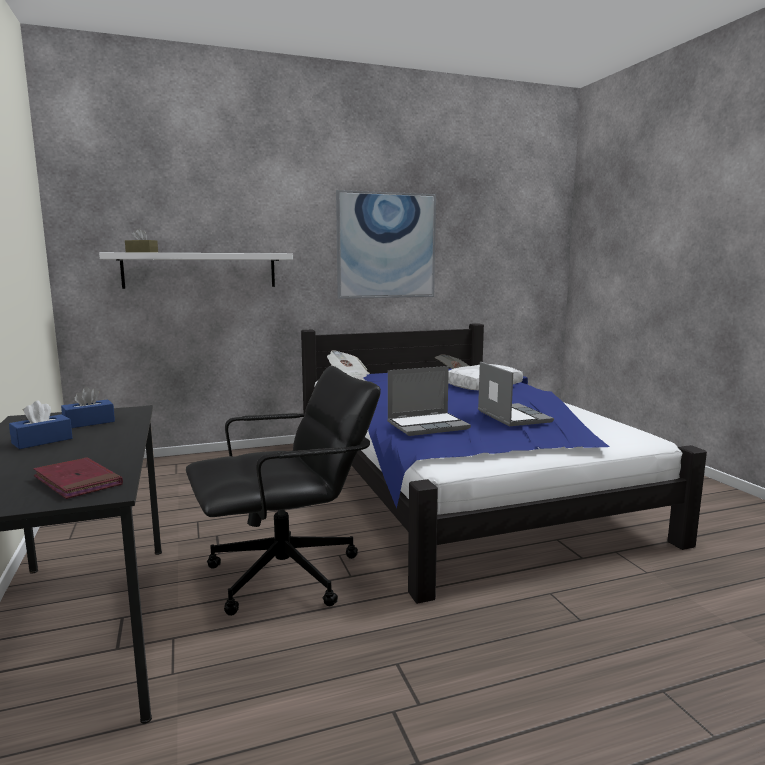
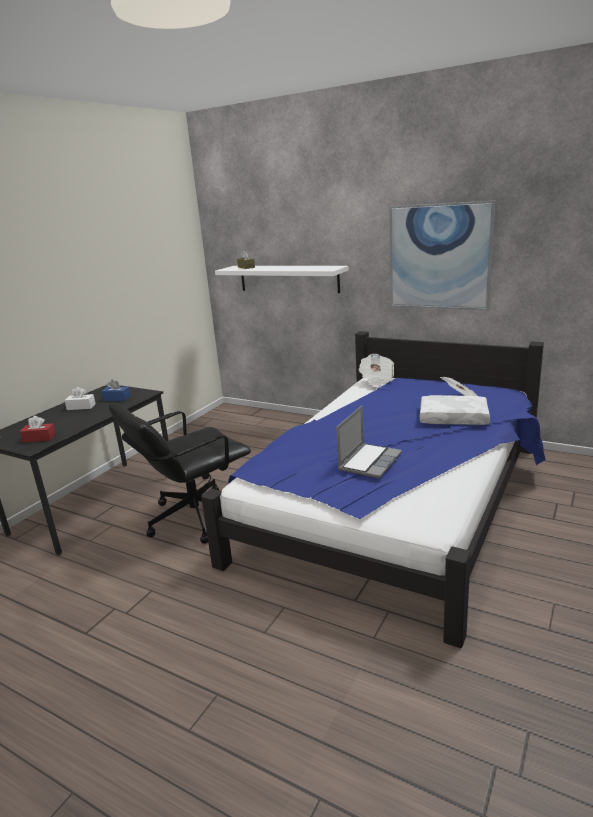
camera: 50 degrees right, 10 degrees up
blue tissue box [9,401,73,449] -> white tissue box [65,387,96,410]
red book [34,458,123,499] -> red tissue box [20,416,56,442]
black office chair [186,366,381,616] -> black office chair turned 120 degrees clockwise [109,403,251,544]
laptop [387,366,471,436] -> none

